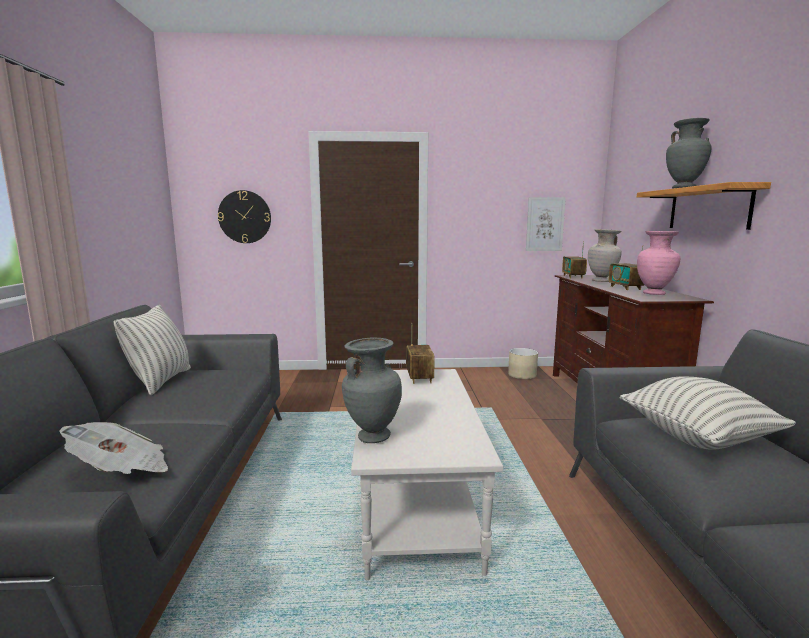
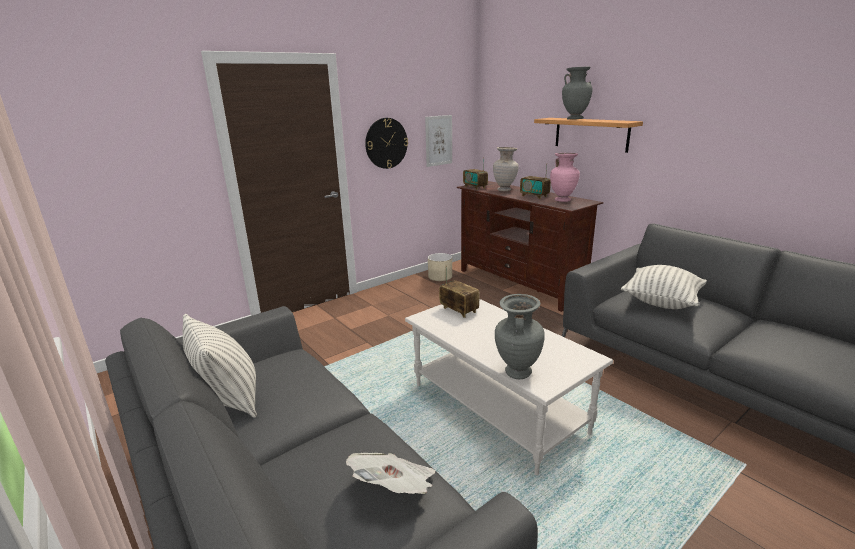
camera: 35 degrees left, 10 degrees up
wall clock [218,190,271,243] -> wall clock moved to [365,118,408,169]

